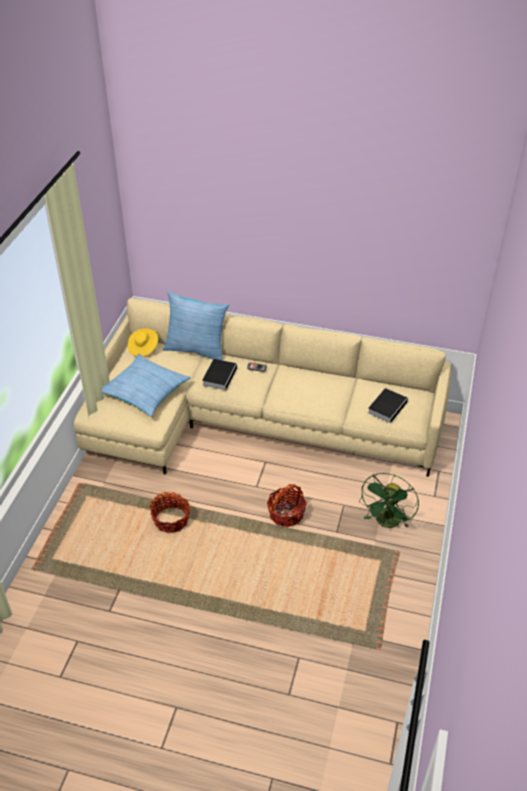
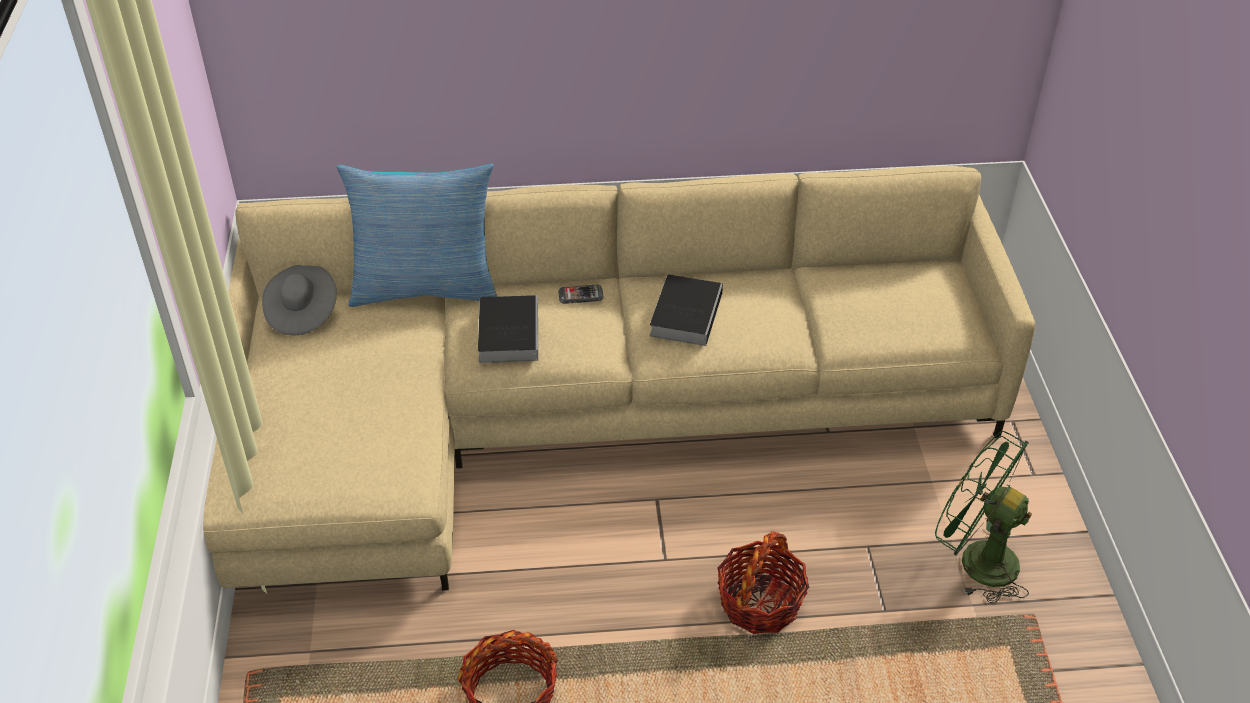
camera: 20 degrees left, 0 degrees up
pillow [101,354,191,417] -> none
yellow hat [128,328,158,357] -> grey hat [262,265,337,335]
green fan [359,473,419,528] -> green fan turned 120 degrees clockwise [935,431,1032,603]
book [368,388,409,423] -> book moved to [650,275,723,346]

